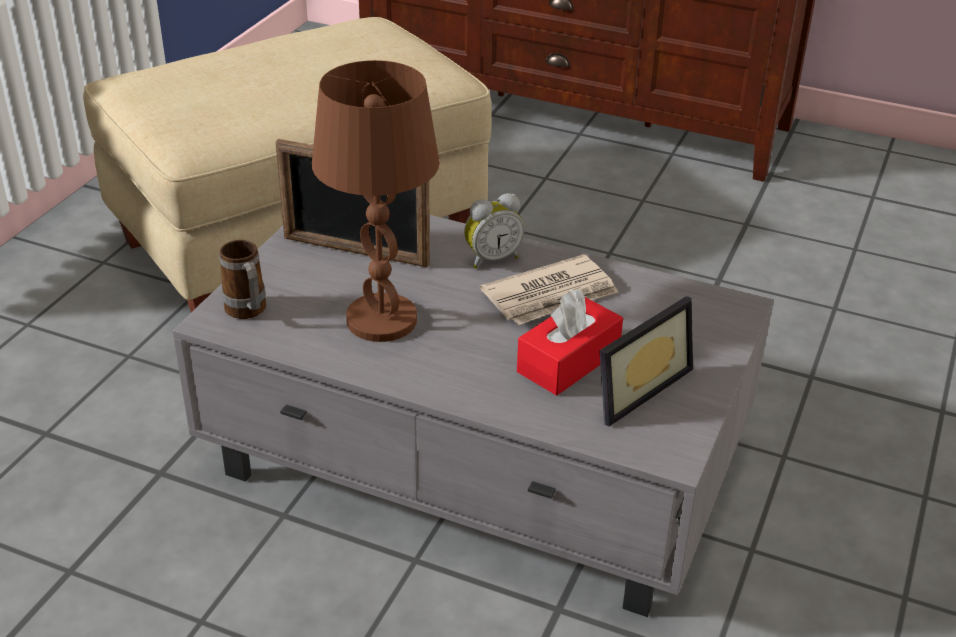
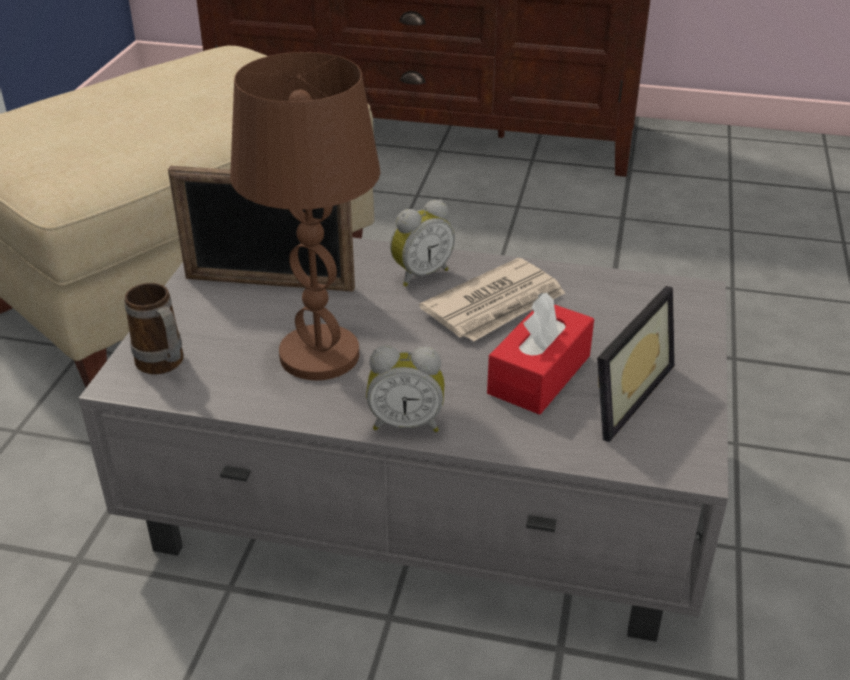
camera: 10 degrees left, 0 degrees up
none -> alarm clock [366,345,444,432]

